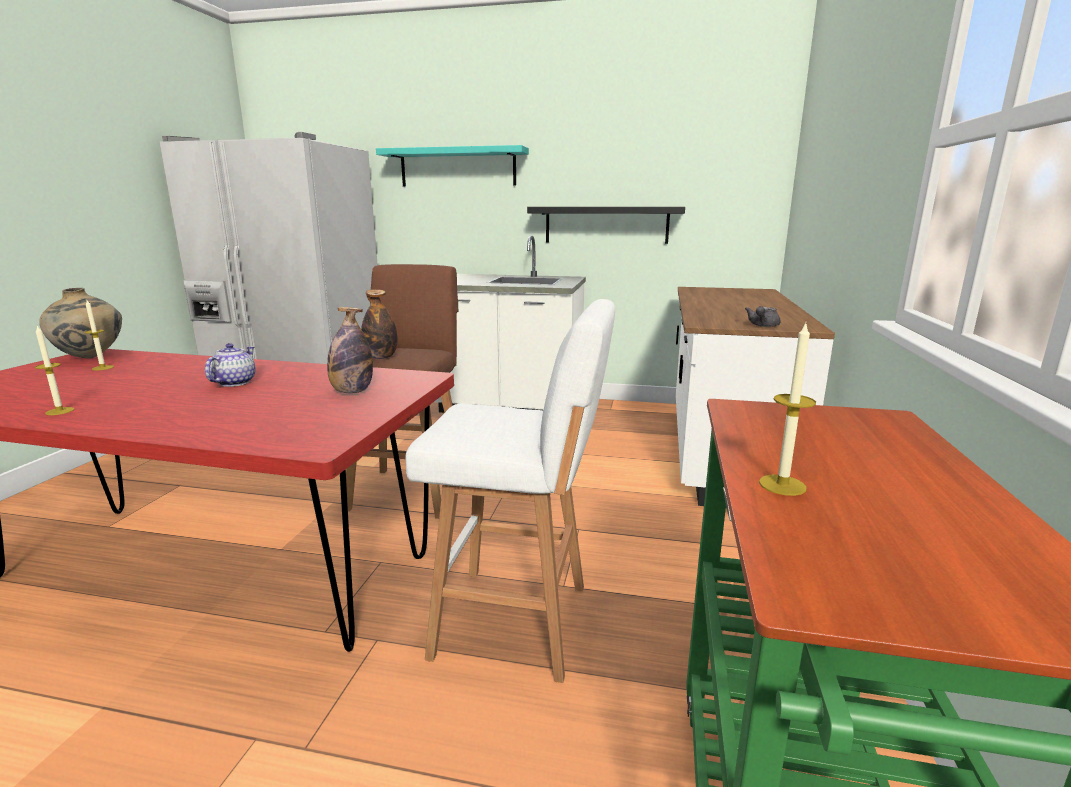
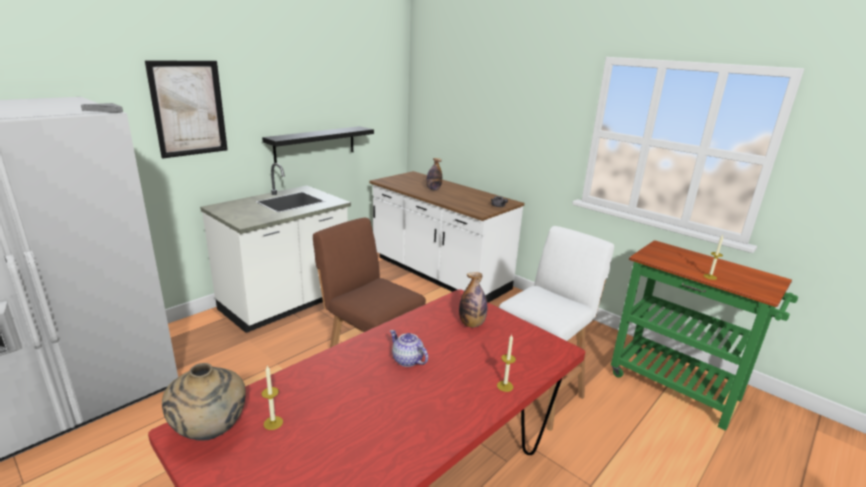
camera: 60 degrees left, 5 degrees up
candle [35,326,75,415] -> candle moved to [497,334,516,392]
bottle [361,289,397,359] -> bottle moved to [426,158,442,190]
turquoise shelf [376,145,529,186] -> picture [145,61,228,159]

